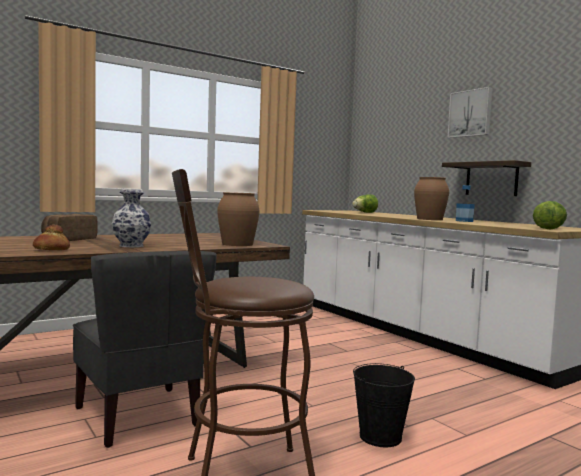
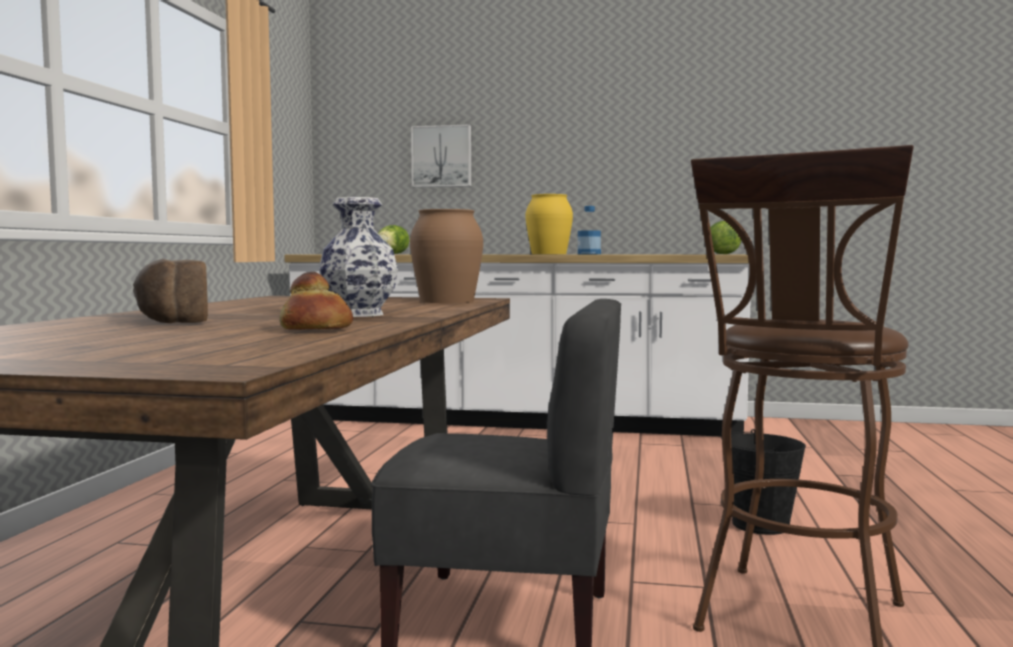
camera: 45 degrees left, 0 degrees up
brown vase [414,177,449,220] -> yellow vase [526,194,573,254]
shelf [442,160,531,196] -> none
picture [448,87,493,138] -> picture moved to [411,125,471,187]

